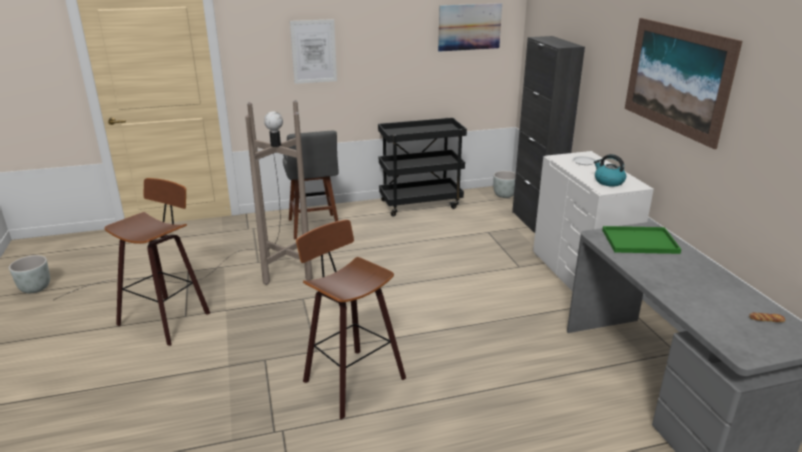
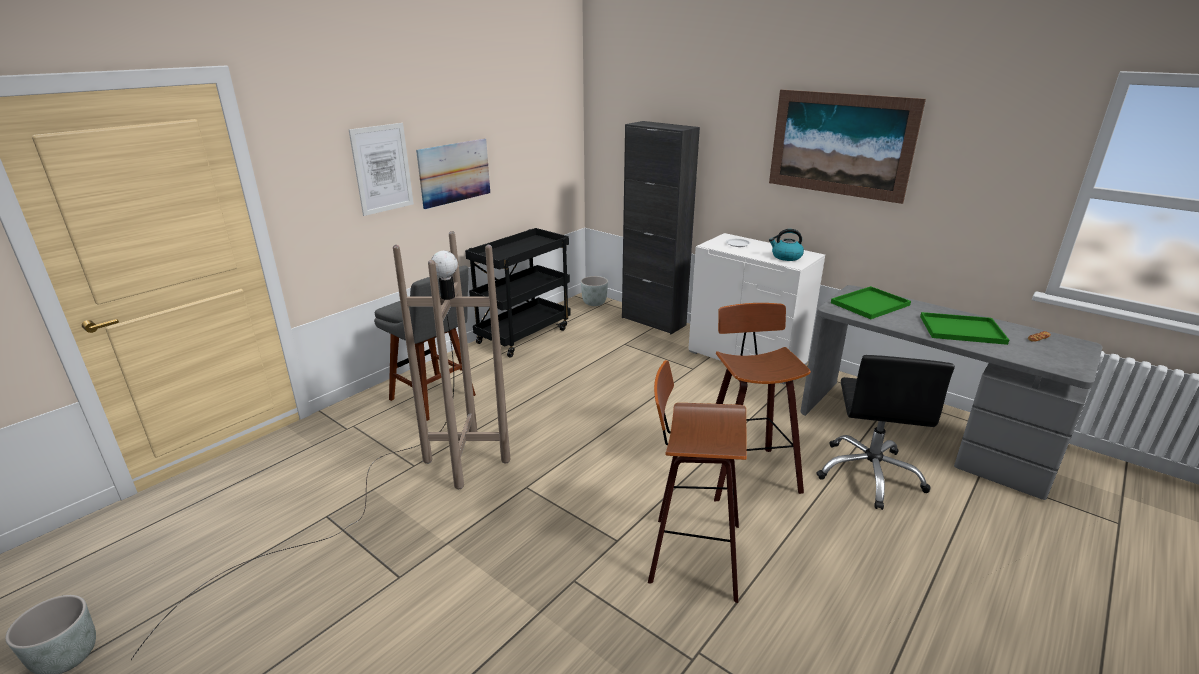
camera: 35 degrees left, 0 degrees up
stool [105,178,210,346] -> stool moved to [714,303,811,502]
picture [438,3,502,52] -> picture moved to [416,138,490,209]
none -> black office chair [817,355,955,510]
none -> green tray [920,312,1009,345]

